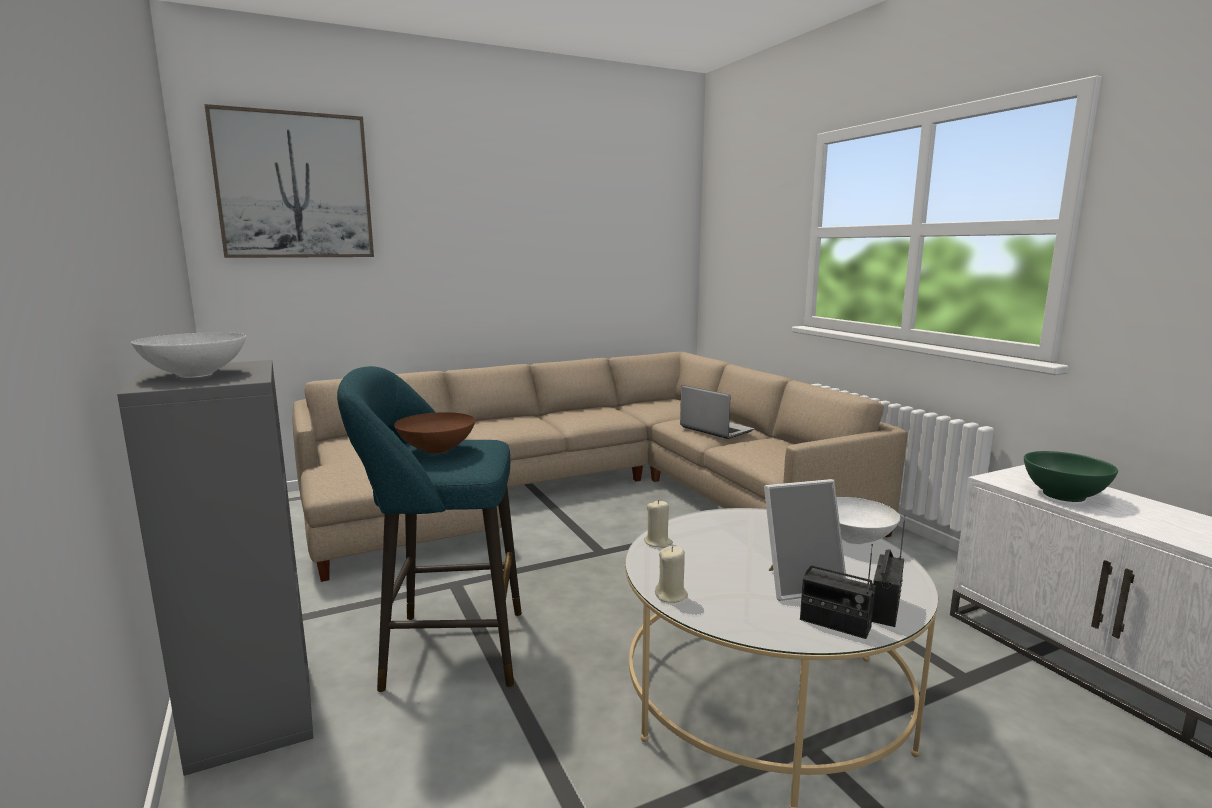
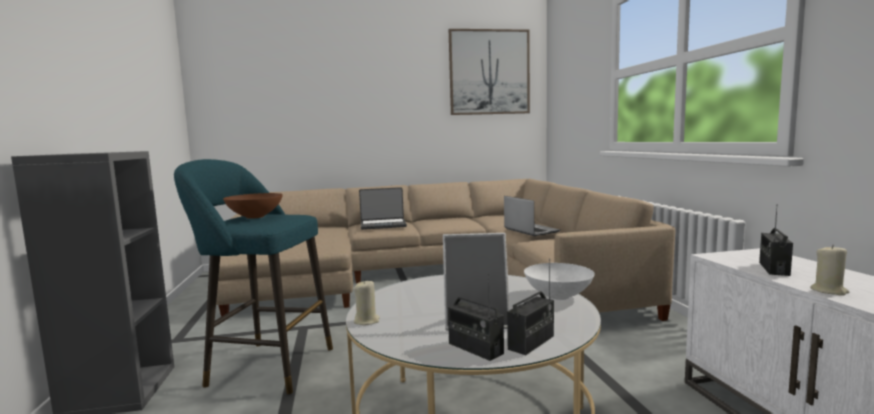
camera: 15 degrees right, 5 degrees down
white bowl [131,332,246,378] -> none
picture [204,104,374,258] -> picture moved to [449,29,530,115]
beige candle [644,500,673,548] -> beige candle moved to [810,245,849,296]
green bowl [1024,451,1118,502] -> radio [759,204,793,276]
none -> laptop [359,187,407,230]

